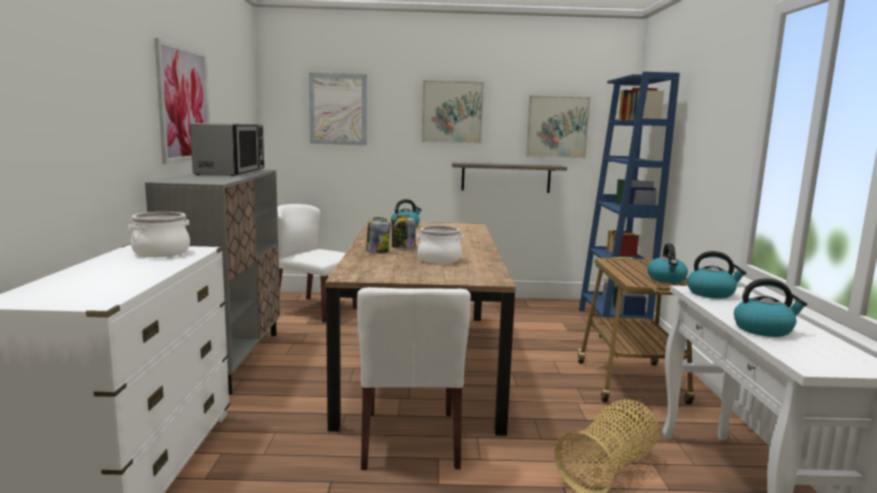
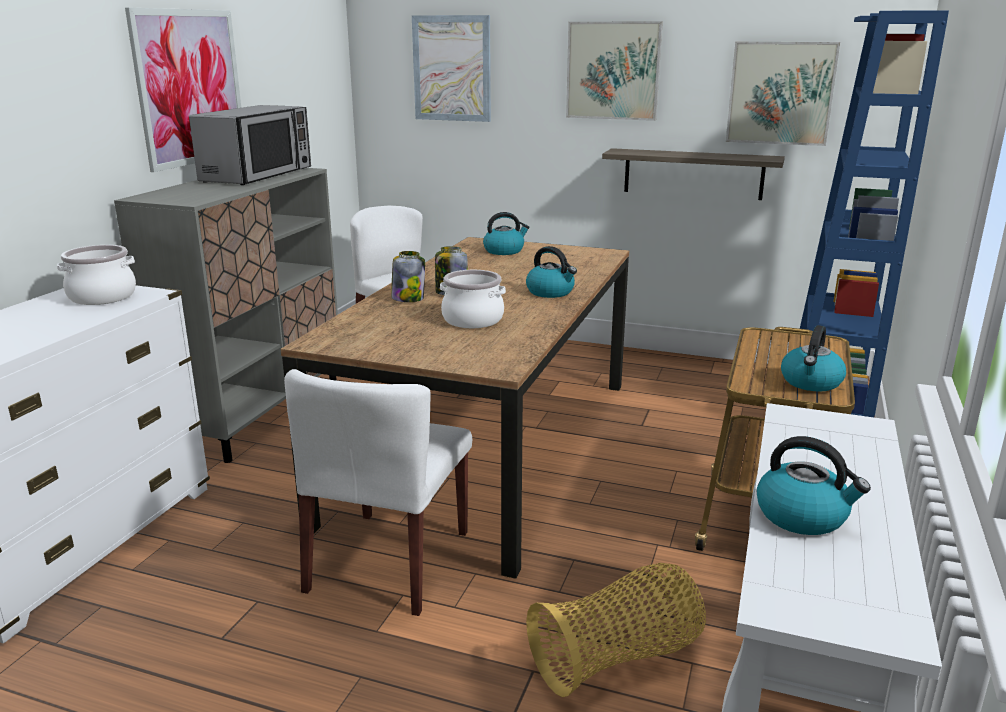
camera: 20 degrees right, 10 degrees up
kettle [687,251,747,299] -> kettle moved to [526,246,577,298]

